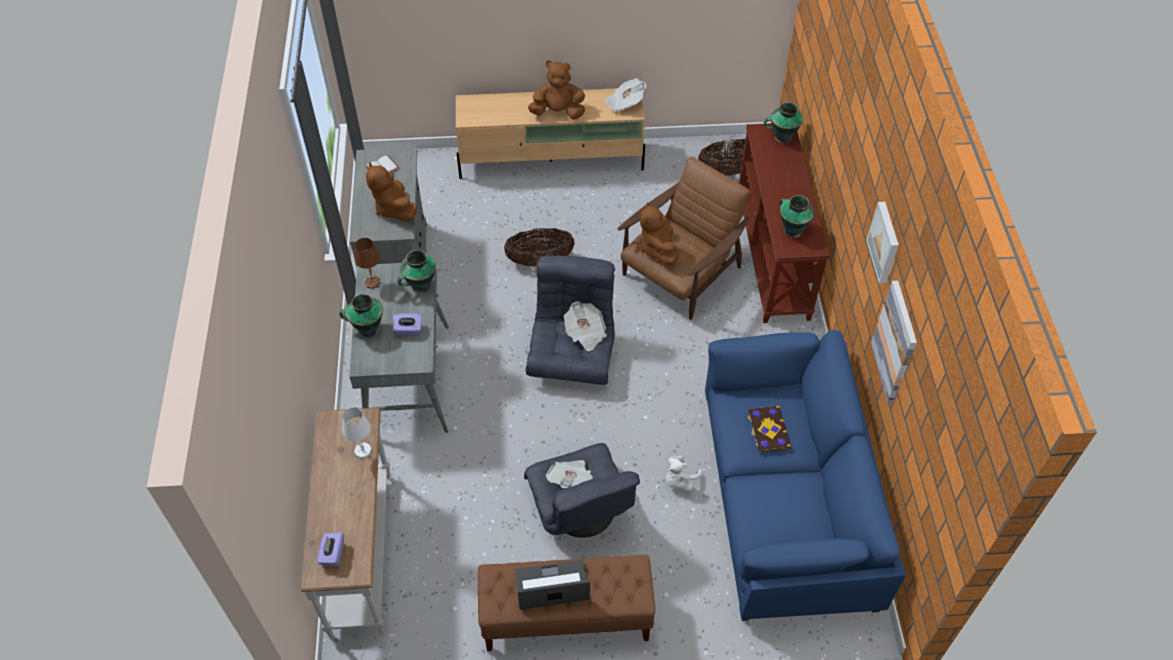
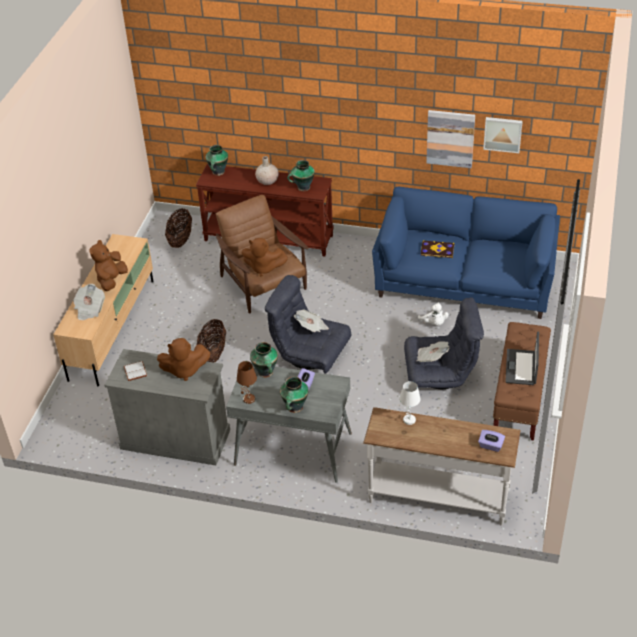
camera: 70 degrees left, 10 degrees down
newspaper [605,78,647,113] -> newspaper moved to [73,284,105,320]
picture [866,202,899,283] -> picture moved to [483,117,523,153]
none -> beige vase [255,156,279,185]

